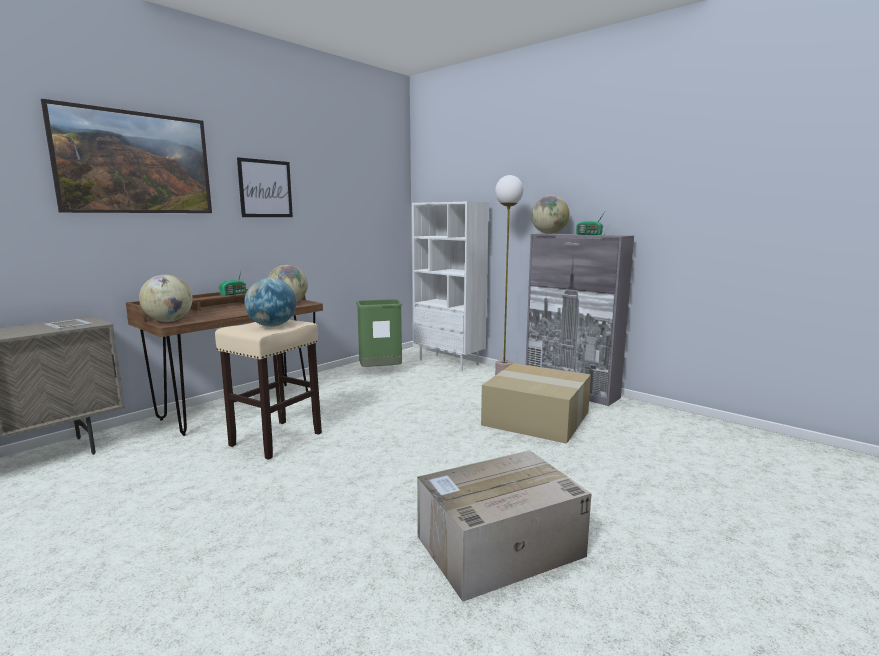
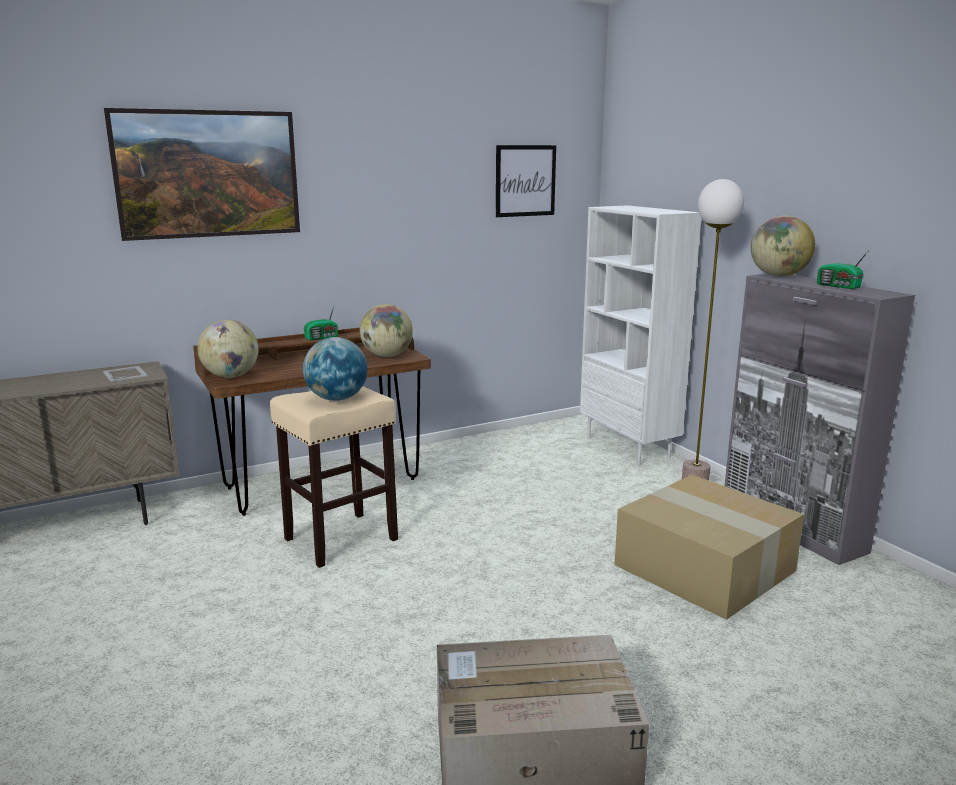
camera: 20 degrees right, 5 degrees up
picture [237,157,293,217] -> picture moved to [496,145,556,217]
green trash can [356,299,402,367] -> none

